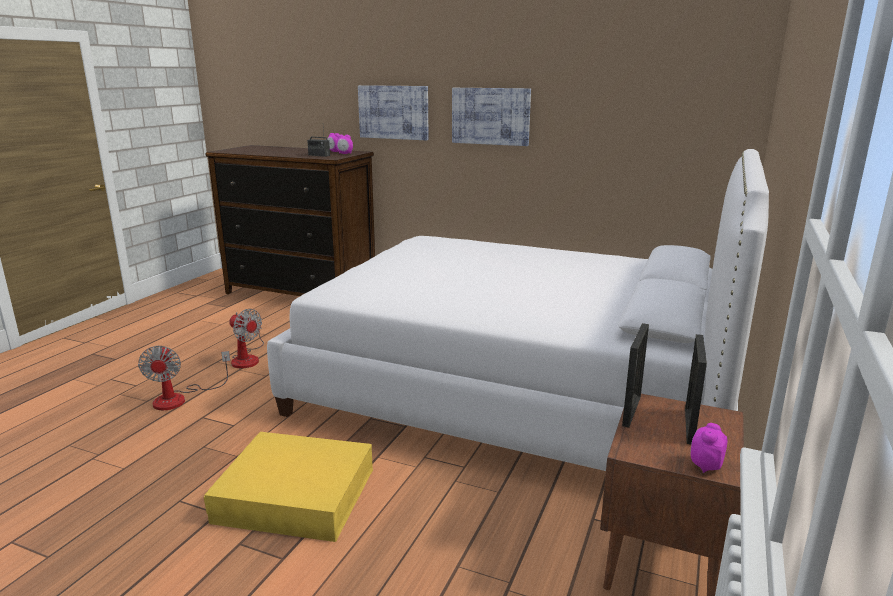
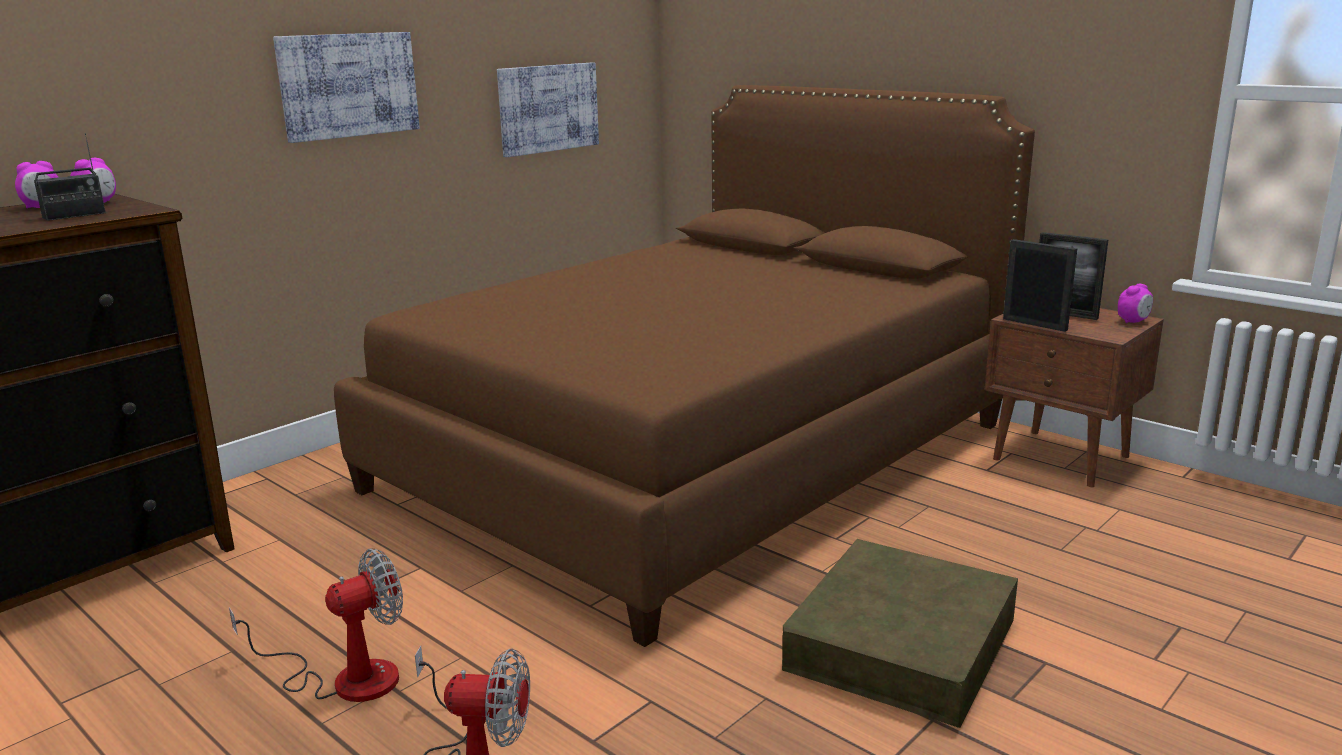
camera: 70 degrees left, 0 degrees up
yellow storage box [204,432,373,542] -> brown storage box [782,539,1018,728]
white bed [267,149,769,471] -> brown bed [334,85,1035,647]
picture [358,85,428,140] -> picture moved to [497,63,599,157]
alarm clock [691,423,728,473] -> alarm clock turned 90 degrees counterclockwise [1118,284,1153,323]

